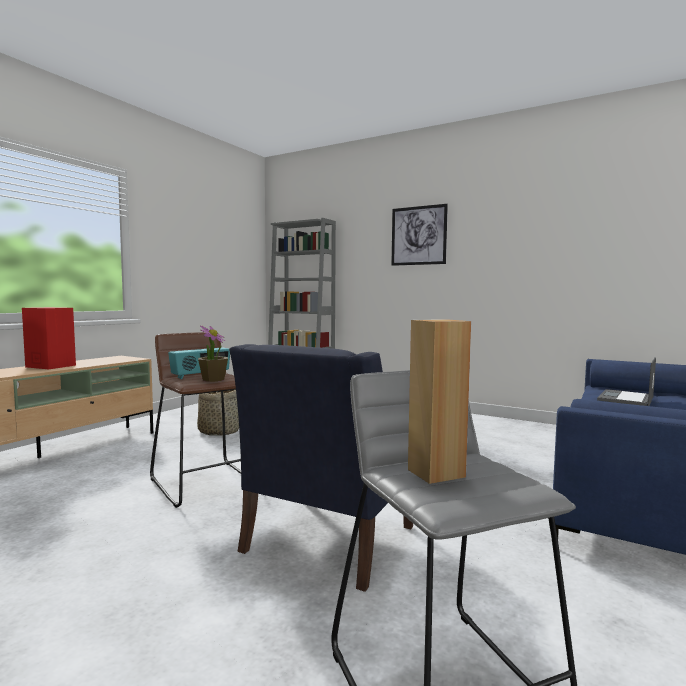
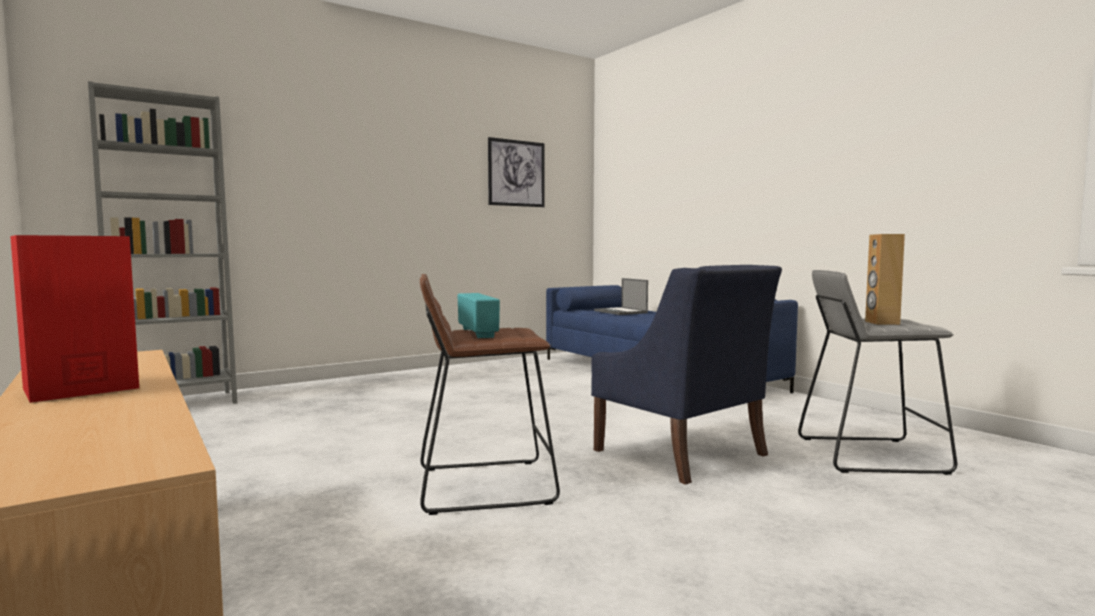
camera: 65 degrees left, 0 degrees up
basket [197,390,239,436] -> none
potted plant [198,326,228,382] -> none
picture [391,204,448,266] -> picture moved to [488,137,544,207]

